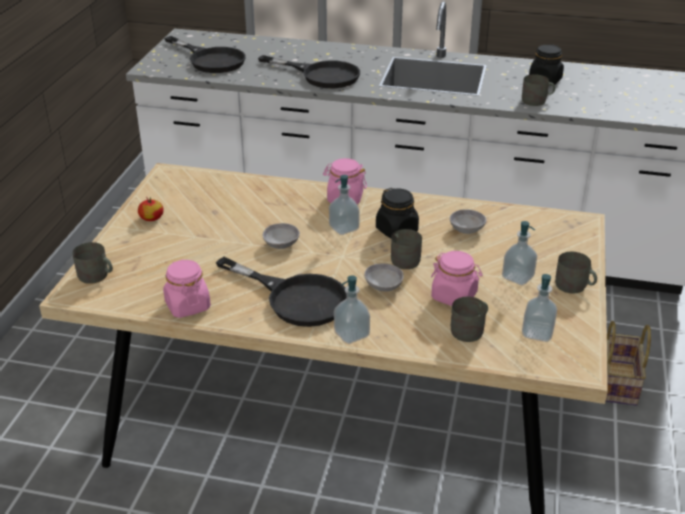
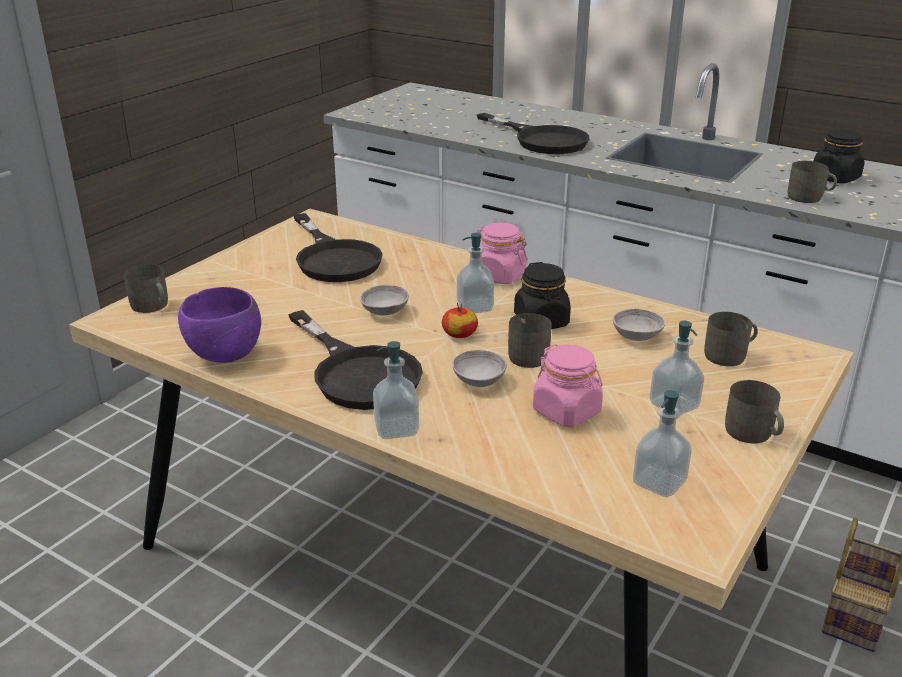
camera: 20 degrees right, 5 degrees down
apple [138,197,164,221] -> apple moved to [442,303,478,338]
pink jar [163,259,211,318] -> purple bowl [178,287,261,363]
black frying pan [164,36,246,73] -> black frying pan moved to [293,213,383,282]
grey mug [451,297,488,342] -> grey mug moved to [704,312,758,366]

